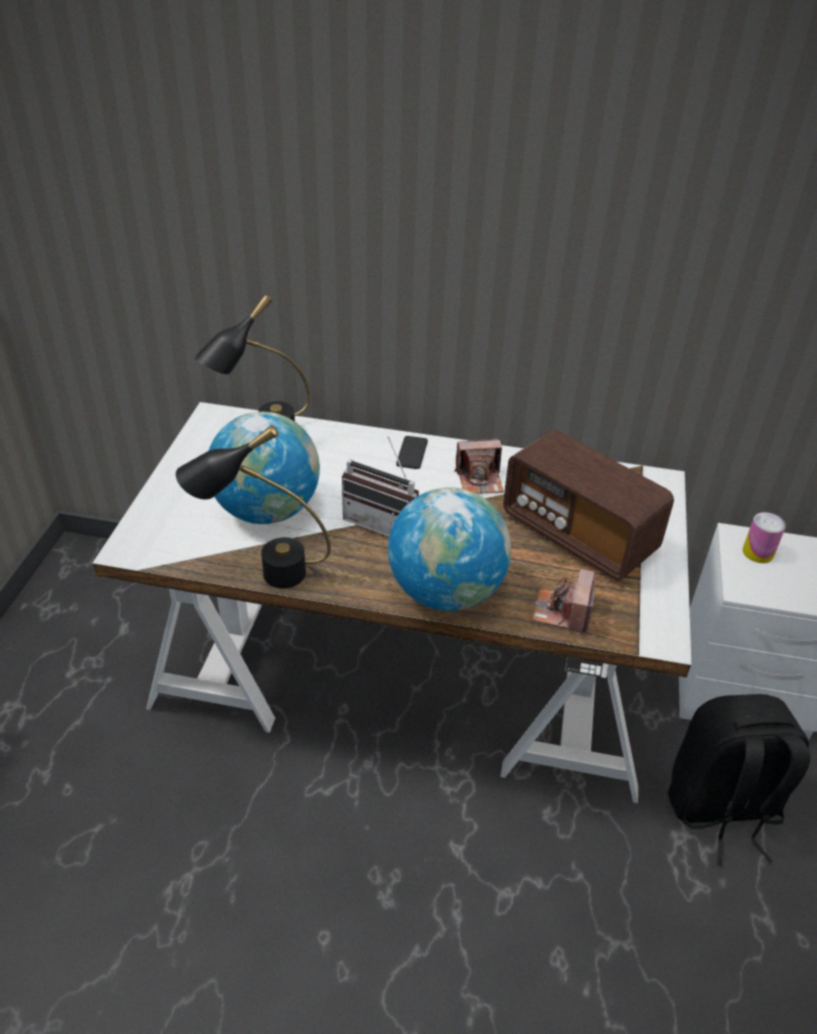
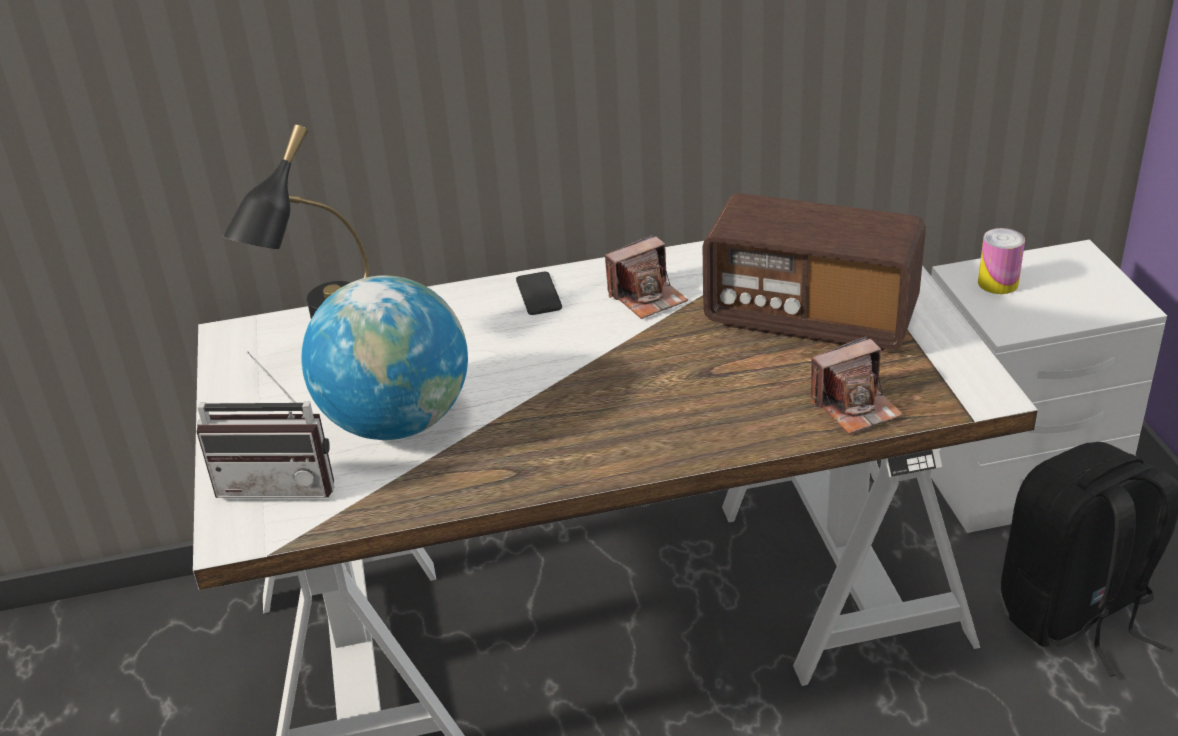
camera: 20 degrees left, 5 degrees down
black table lamp [176,425,331,588] -> none
radio [342,436,419,537] -> radio moved to [197,351,334,498]
globe [388,487,511,611] -> none
camera [532,569,596,633] -> camera turned 105 degrees counterclockwise [810,336,903,434]

